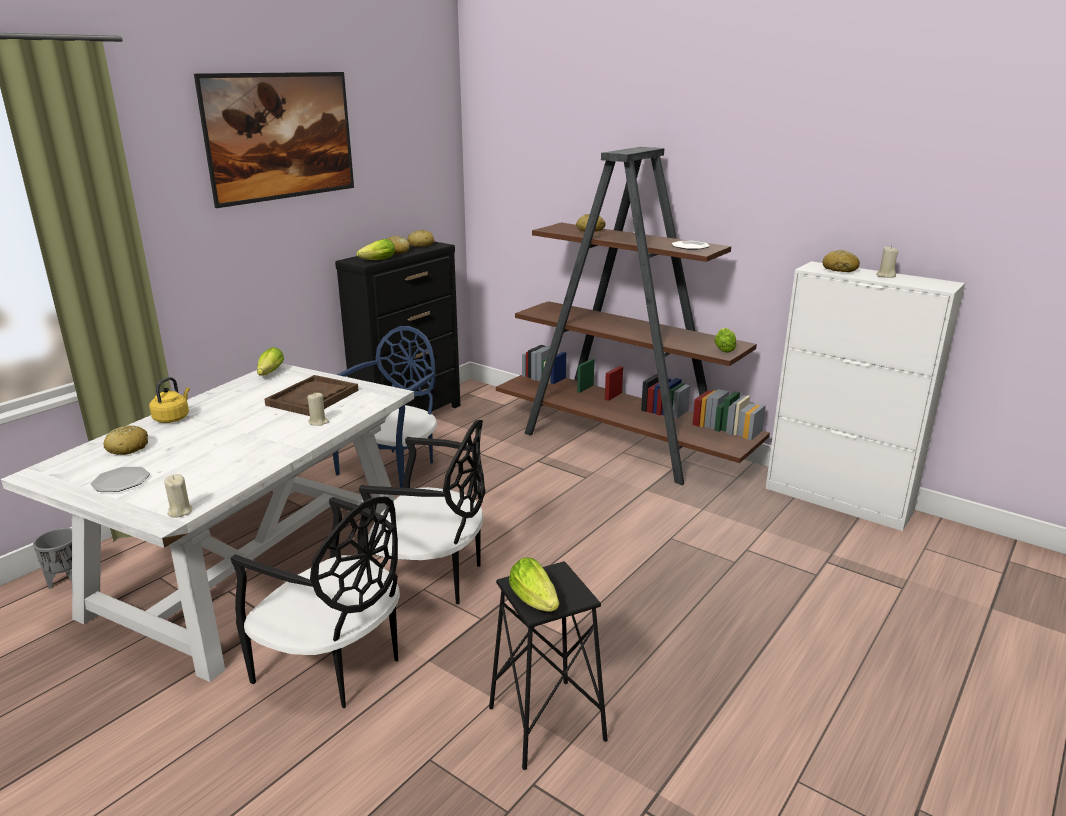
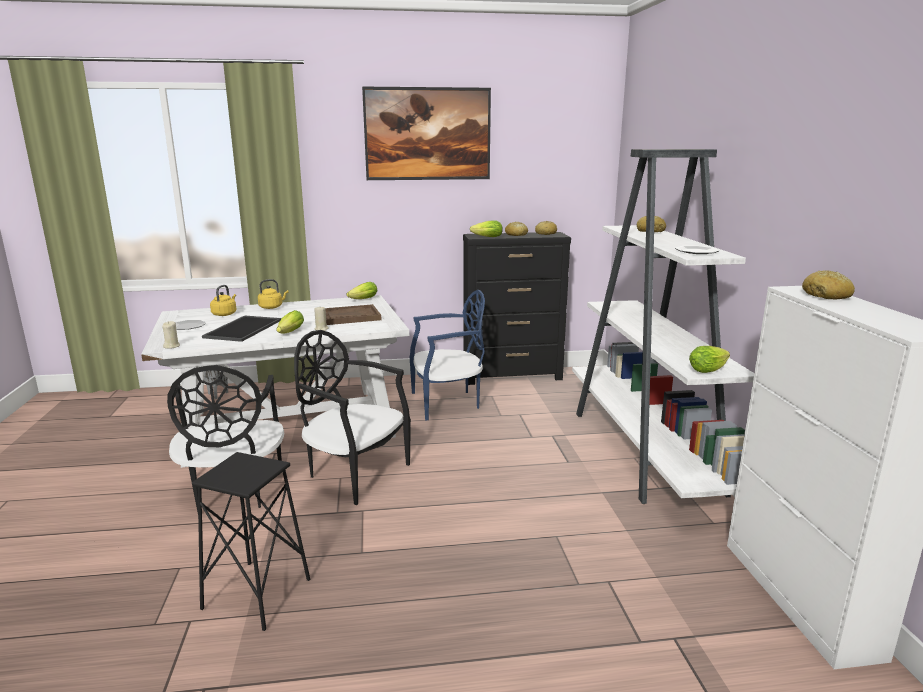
camera: 45 degrees right, 5 degrees down
bread [104,425,148,455] -> yellow kettle [210,285,236,316]
black chair [357,420,485,604] -> black chair turned 150 degrees clockwise [294,330,411,505]
brown bookcase [496,147,770,485] -> white bookcase [572,149,754,504]
lettuce [509,558,559,612] -> lettuce moved to [276,310,304,334]
beige candle [876,246,898,278] -> none
none -> tray [202,316,281,342]

